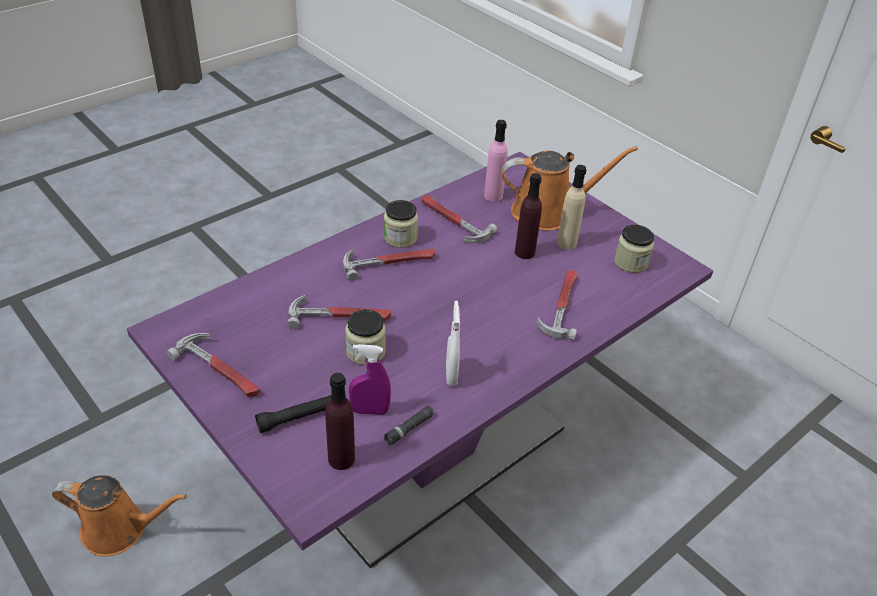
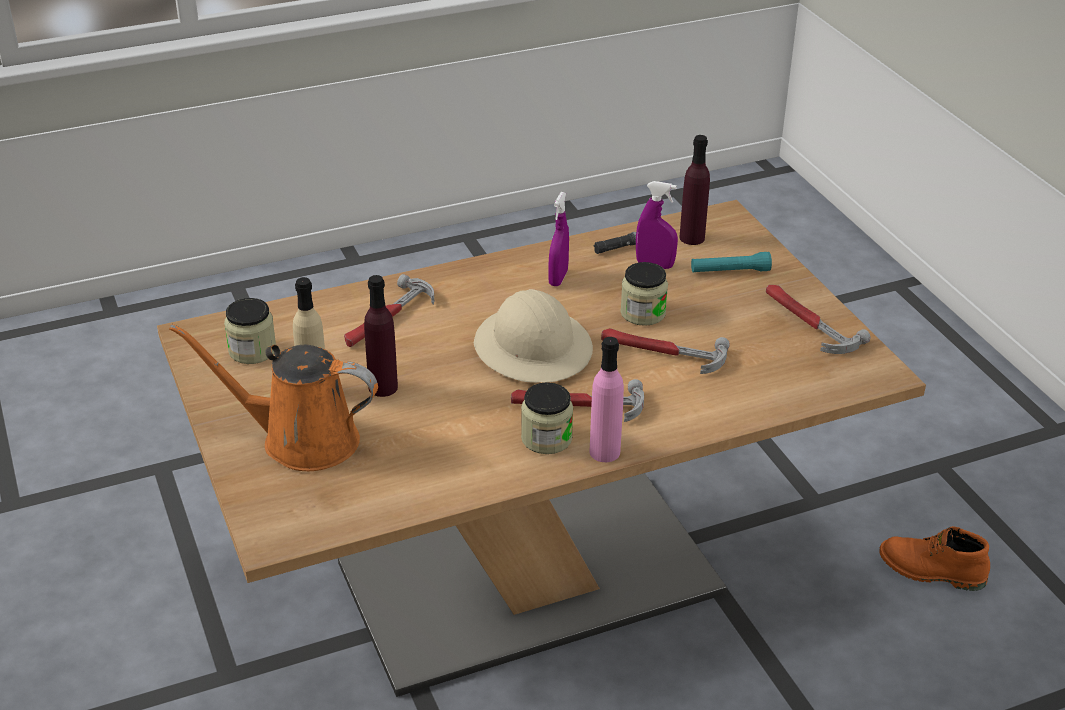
camera: 160 degrees left, 5 degrees down
orange watering can [52,475,187,556] -> orange boot [879,526,990,591]
purple dining table [127,152,713,569] -> brown dining table [157,200,926,697]
black flashlight [255,395,331,433] -> turquoise flashlight [691,252,772,273]
hammer [421,196,498,243] -> none
white spray bottle [446,301,460,386] -> purple spray bottle [548,192,569,286]
pink bottle [484,120,508,202] -> pink bottle moved to [589,337,624,462]
none -> beige hard hat [474,289,593,383]

